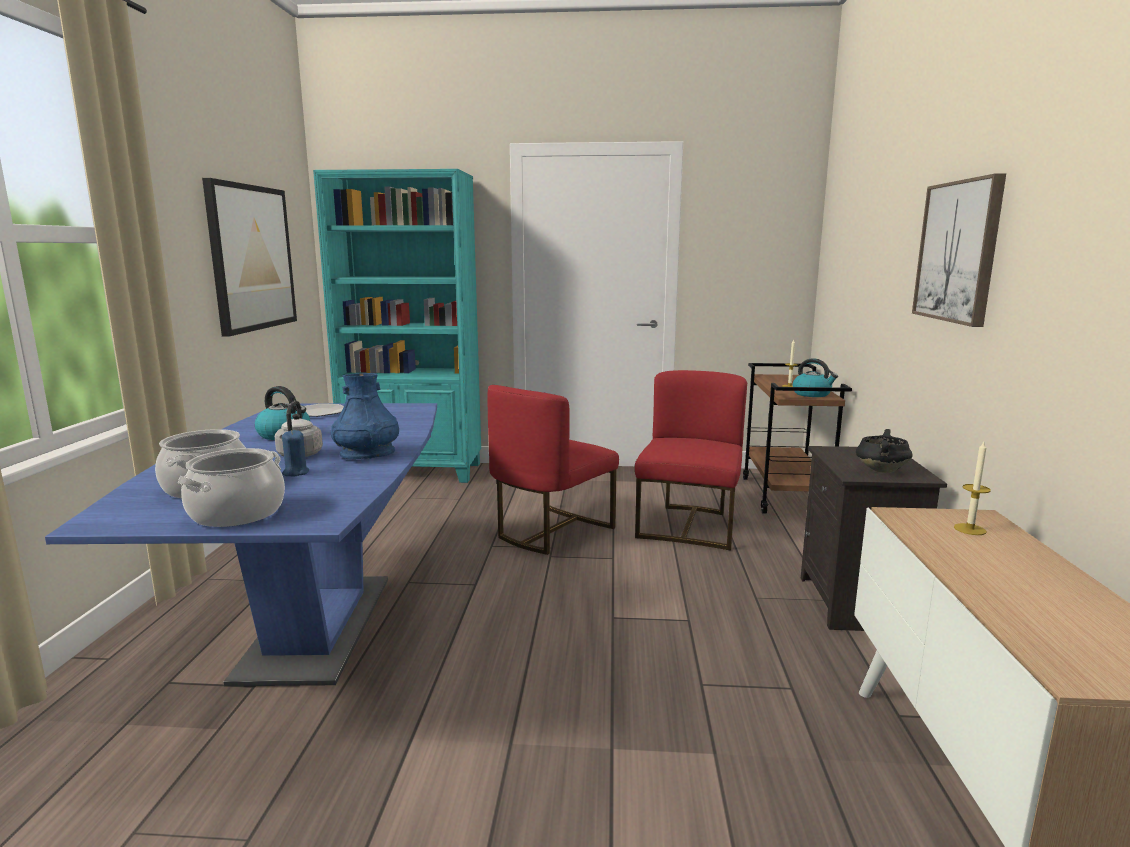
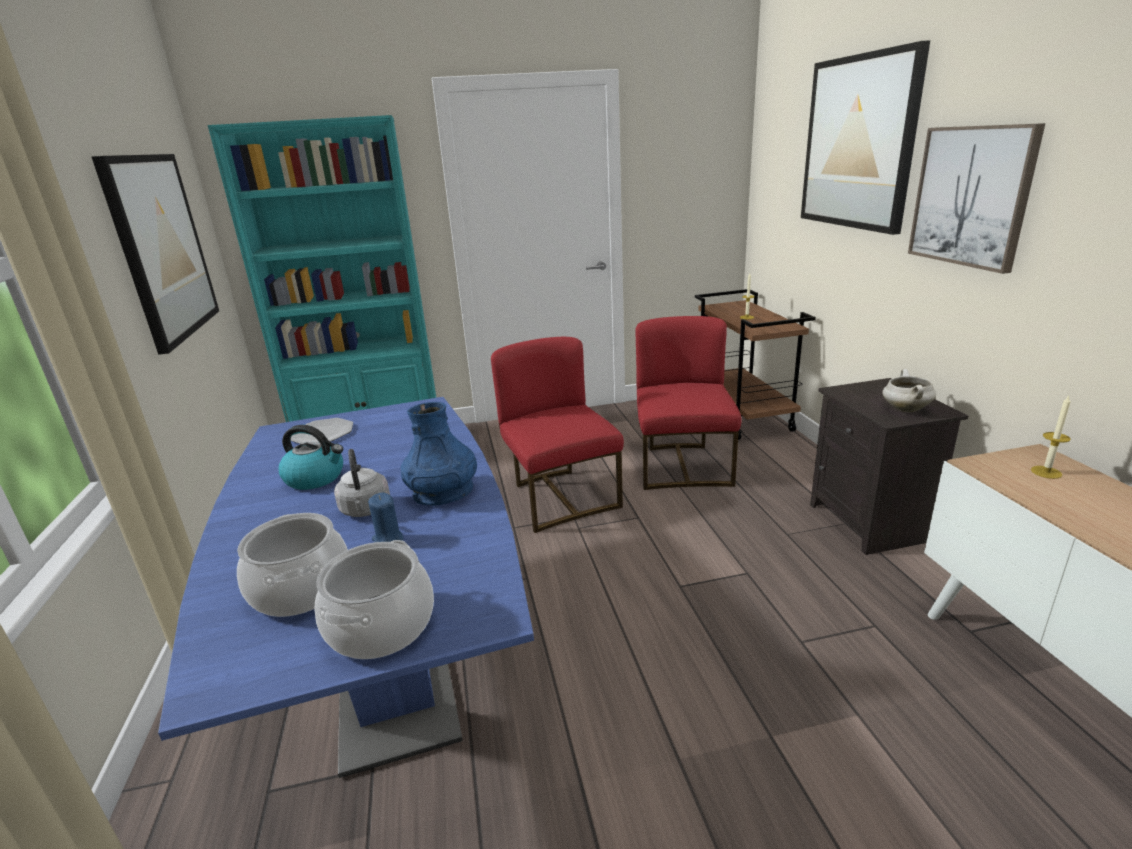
camera: 15 degrees left, 10 degrees up
red chair [487,385,619,555] -> red chair turned 135 degrees clockwise [491,337,624,533]
kettle [793,358,838,397] -> none
black cooking pot [856,429,912,473] -> white cooking pot [882,369,936,412]
none -> picture [801,40,930,235]

